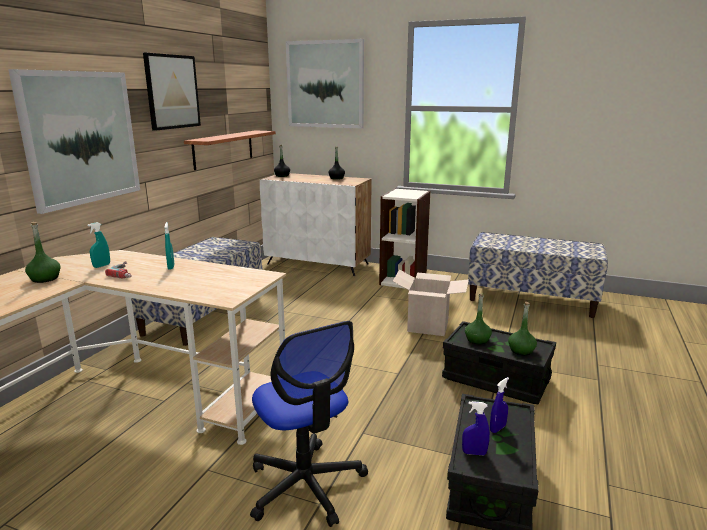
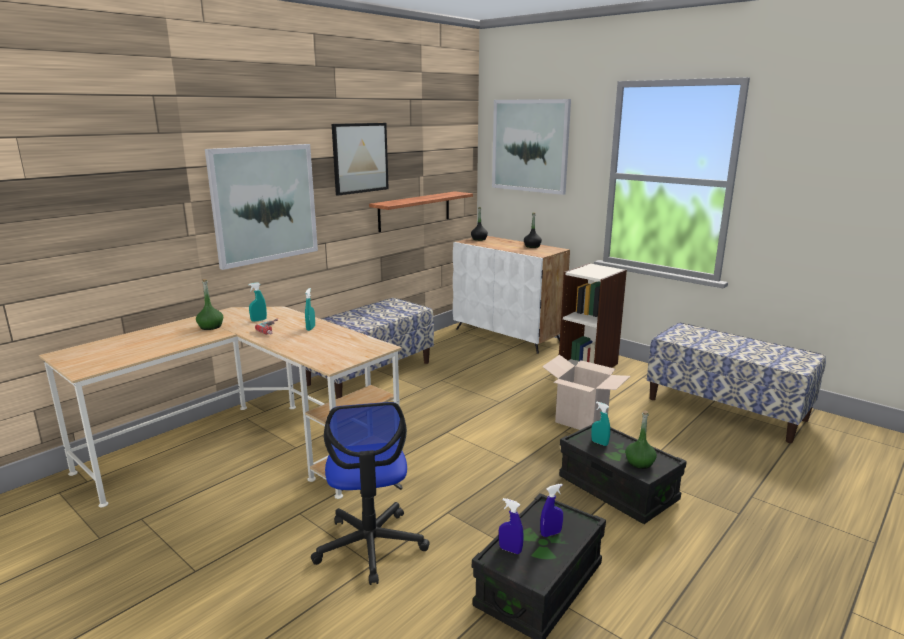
camera: 20 degrees right, 0 degrees up
green bottle [465,293,492,344] -> turquoise spray bottle [591,402,610,446]

